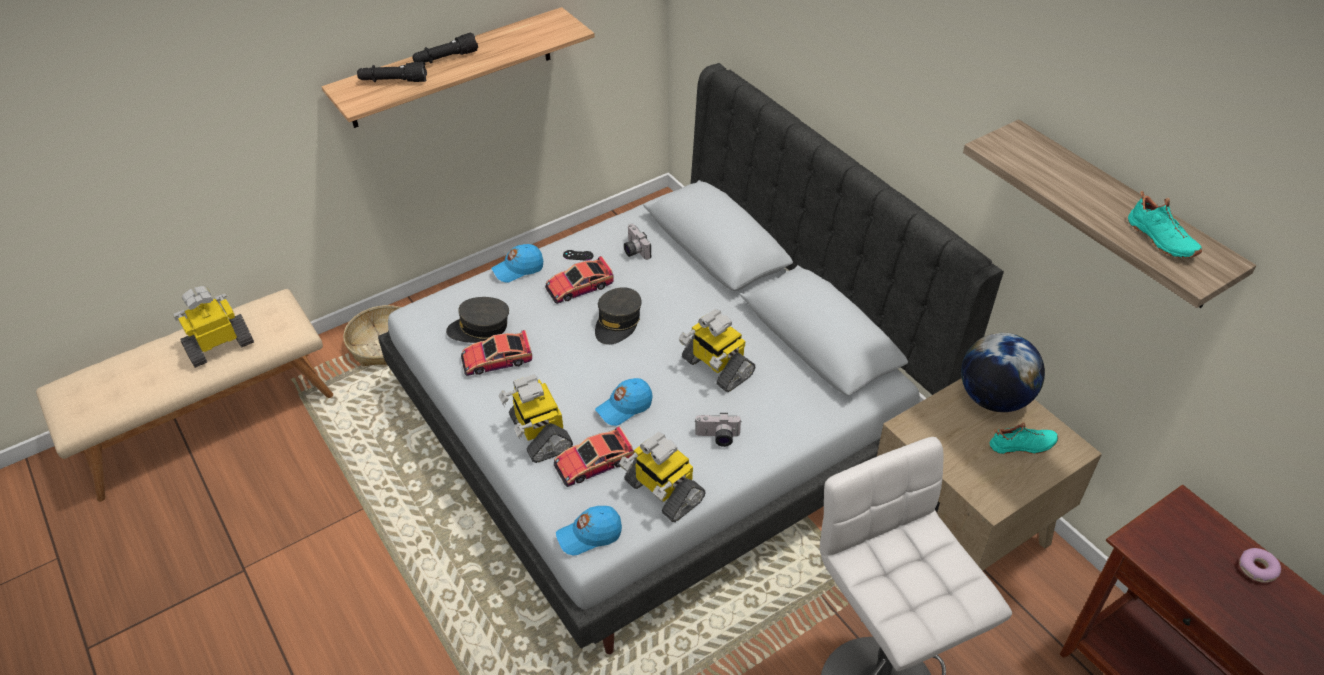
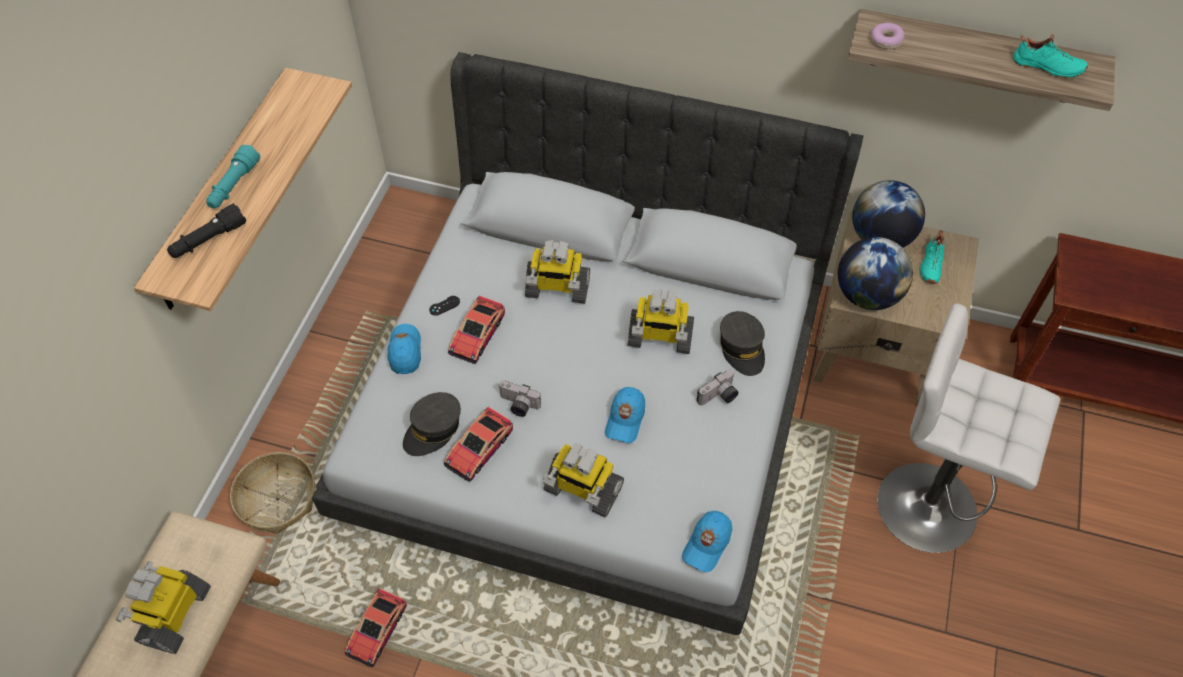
camera: 40 degrees left, 10 degrees up
black flashlight [412,33,478,63] -> turquoise flashlight [206,145,260,209]
blue cap [492,244,543,283] -> blue cap turned 150 degrees clockwise [388,324,421,374]
toy car [554,426,634,487] -> toy car moved to [345,588,407,667]
grey cap [595,287,641,345] -> grey cap moved to [720,311,765,376]
toy robot [619,432,706,522] -> toy robot moved to [525,240,590,304]
camera [624,224,651,260] -> camera moved to [498,381,541,417]
turquoise shoe [990,422,1058,454] -> turquoise shoe turned 150 degrees clockwise [920,230,944,284]
donut [1239,548,1281,583] -> donut moved to [871,23,905,49]
none -> globe [838,237,913,310]

